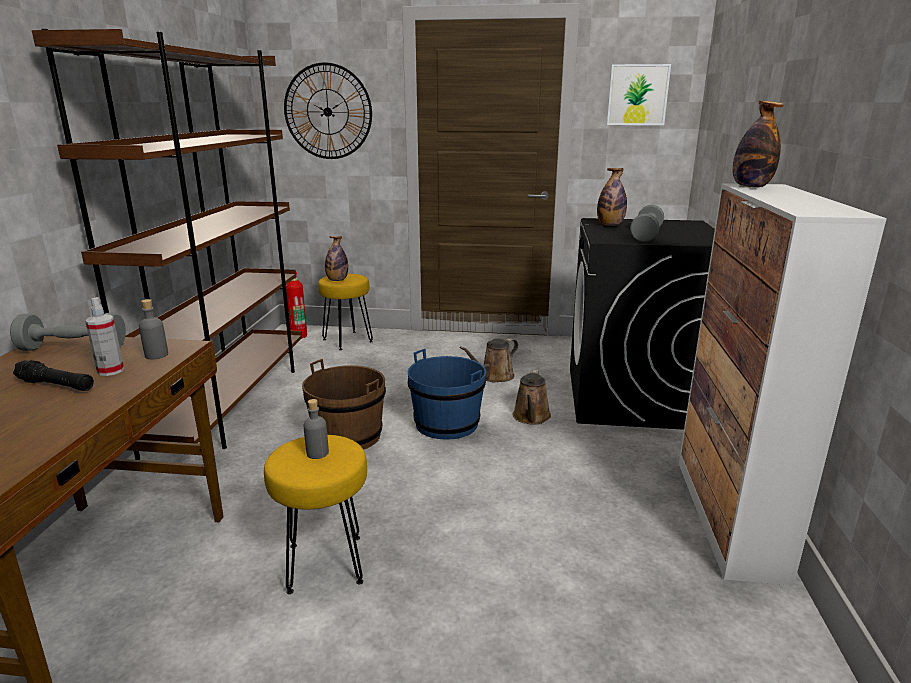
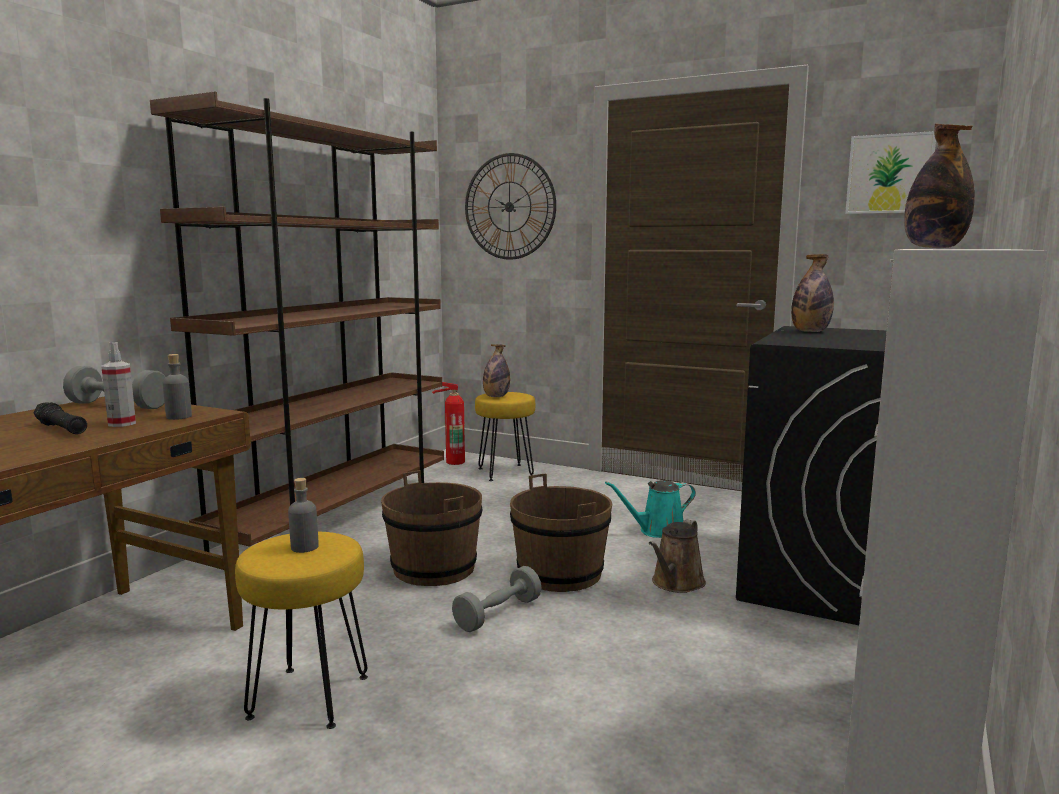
camera: 20 degrees right, 10 degrees down
blue bucket [408,349,486,440] -> brown bucket [510,474,612,592]
brown watering can [459,338,518,382] -> turquoise watering can [605,480,696,538]
grey dumbbell [630,205,664,242] -> grey dumbbell moved to [452,566,541,632]

